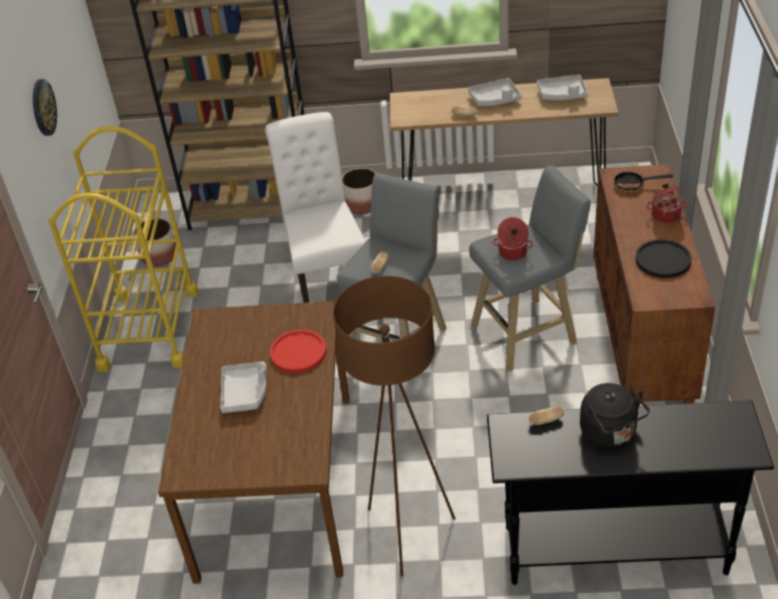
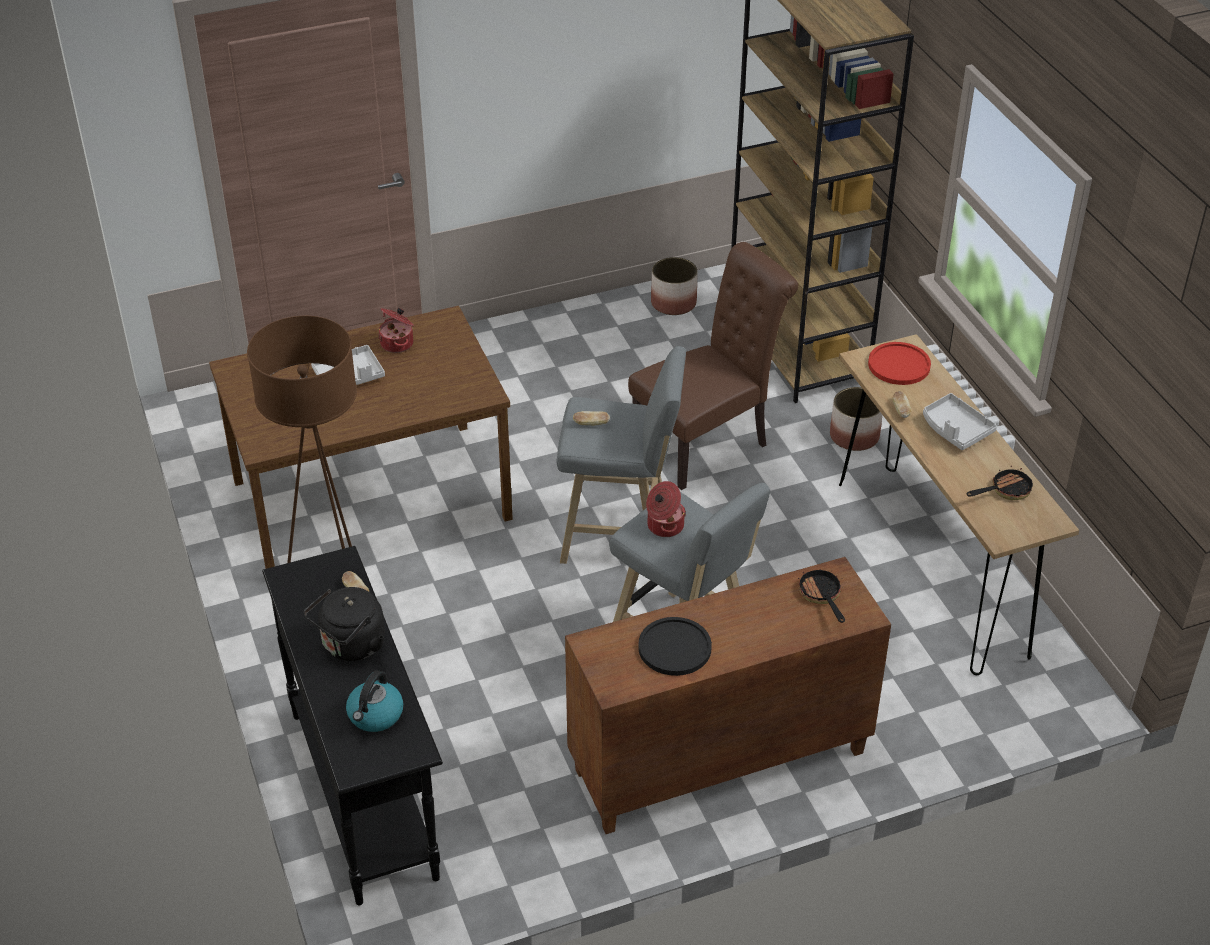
camera: 65 degrees right, 0 degrees up
wall clock [33,79,57,136] -> none
yellow cart [49,126,199,372] -> none
white chair [265,112,366,303] -> brown chair [628,242,798,490]
red plate [270,329,326,373] -> red plate moved to [868,342,931,385]
grey tray [537,75,588,100] -> frying pan [966,466,1033,500]
cooking pot [646,183,688,223] -> cooking pot moved to [378,308,414,353]
none -> kettle [346,670,403,732]

